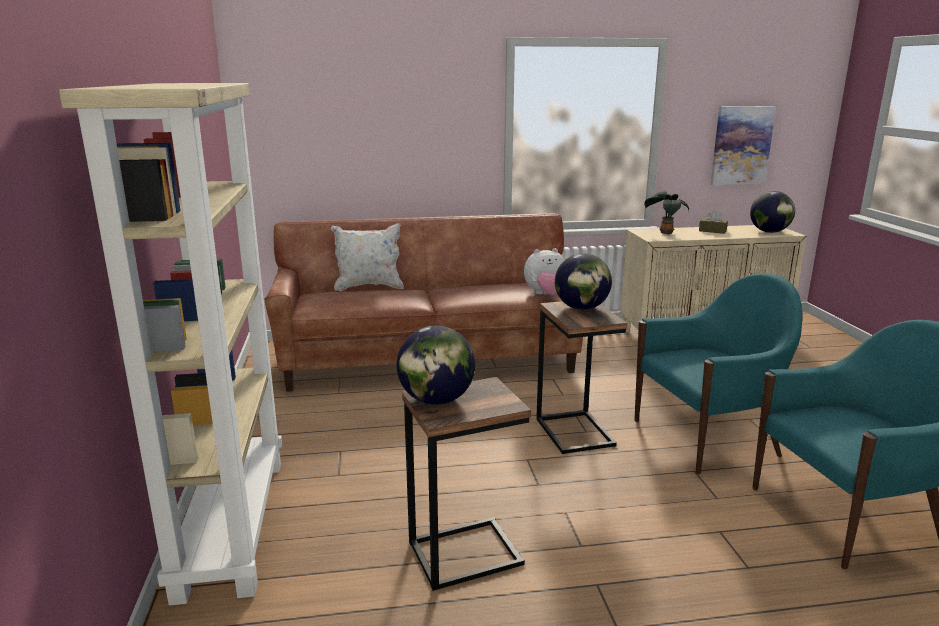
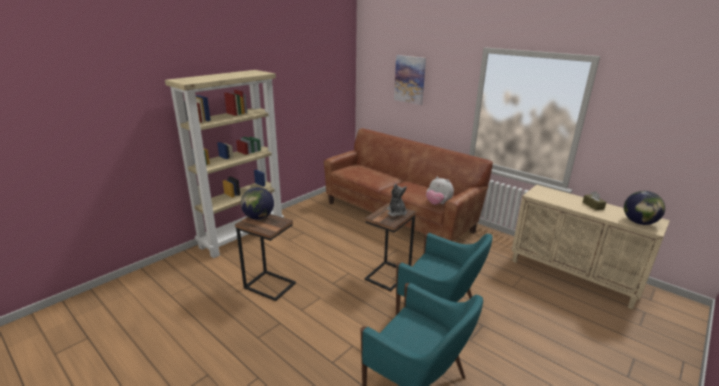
camera: 50 degrees right, 5 degrees up
white pillow [331,223,404,291] -> none
globe [555,253,612,310] -> plush toy [387,184,407,217]
potted plant [644,191,689,235] -> none
picture [710,106,776,185] -> picture moved to [394,55,426,105]

